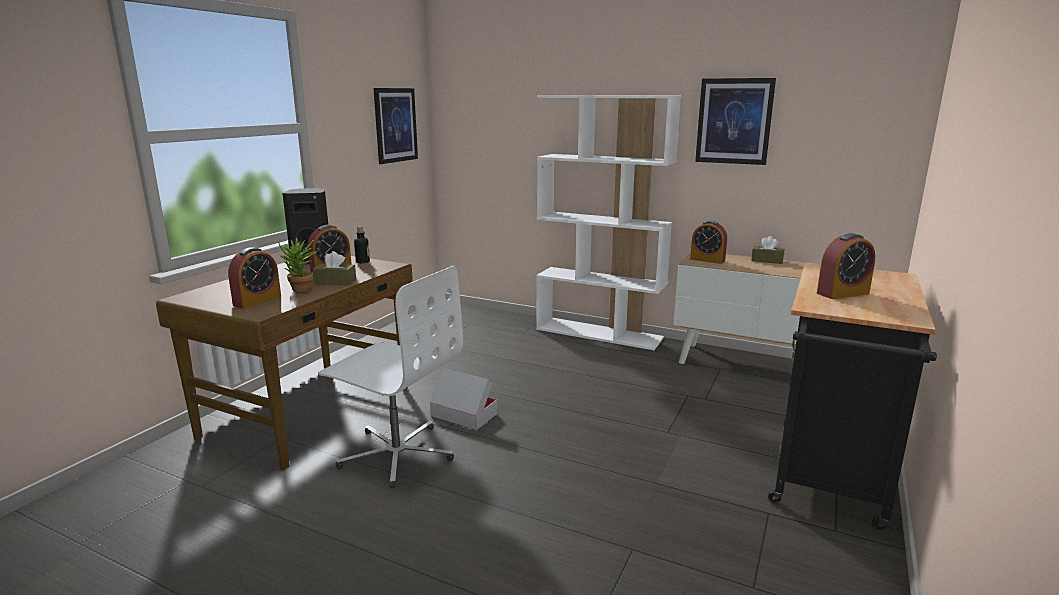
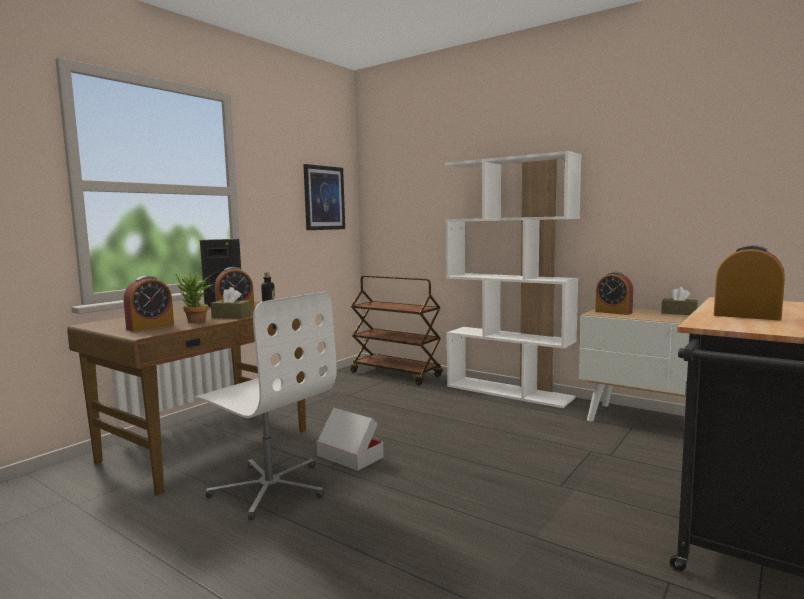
camera: 10 degrees right, 10 degrees down
picture [695,78,776,165] -> none
alarm clock [817,233,876,299] -> alarm clock turned 135 degrees counterclockwise [714,245,785,320]
none -> brown cart [351,276,443,385]

